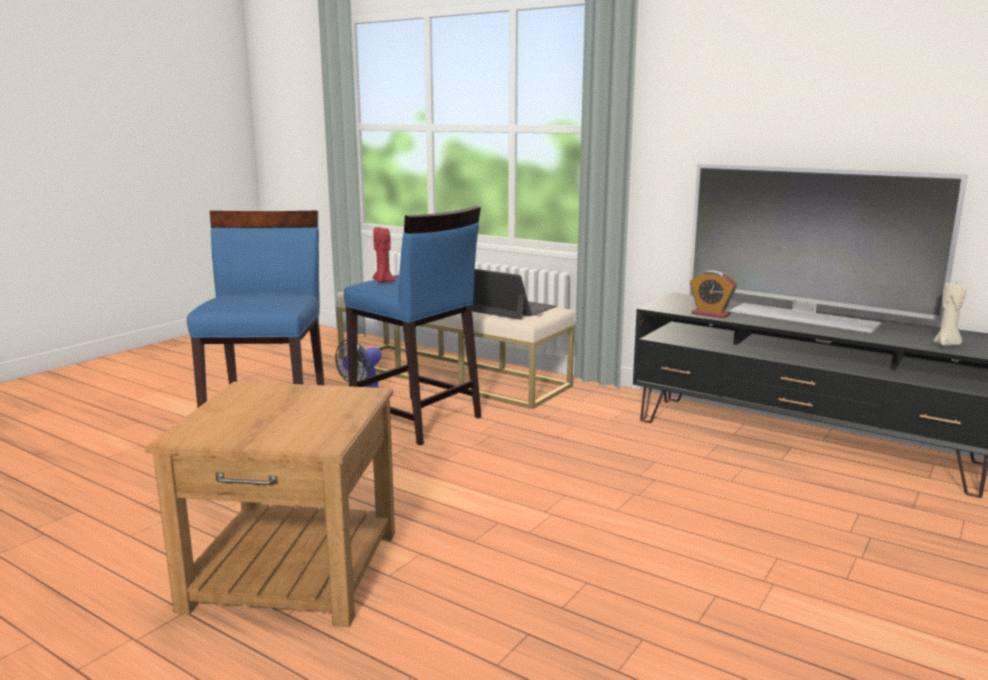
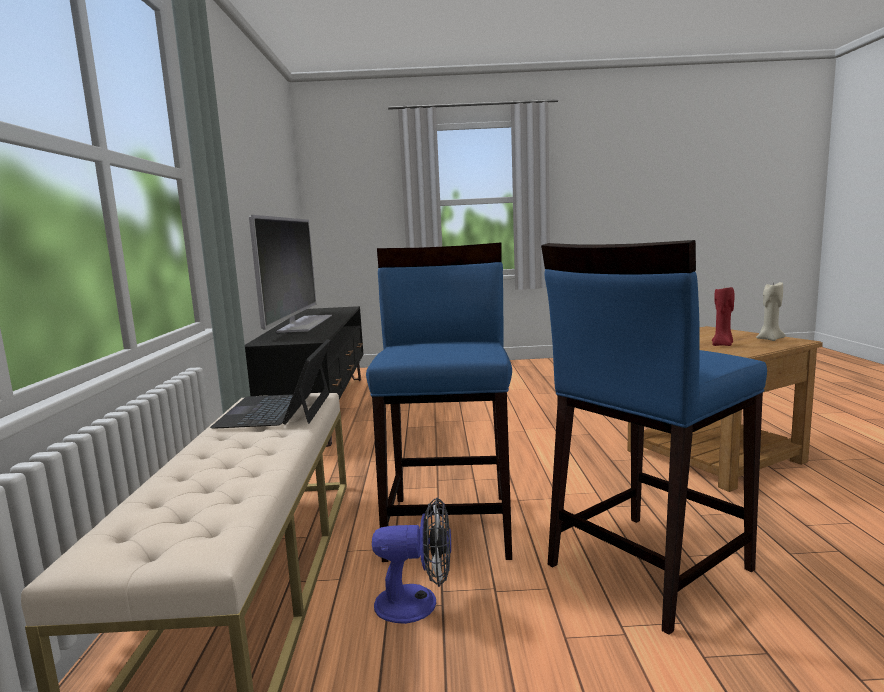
camera: 125 degrees left, 5 degrees down
red candle [373,227,395,283] -> red candle moved to [712,287,735,346]
alarm clock [690,271,737,319] -> none
beige candle [933,280,967,346] -> beige candle moved to [756,281,785,341]

